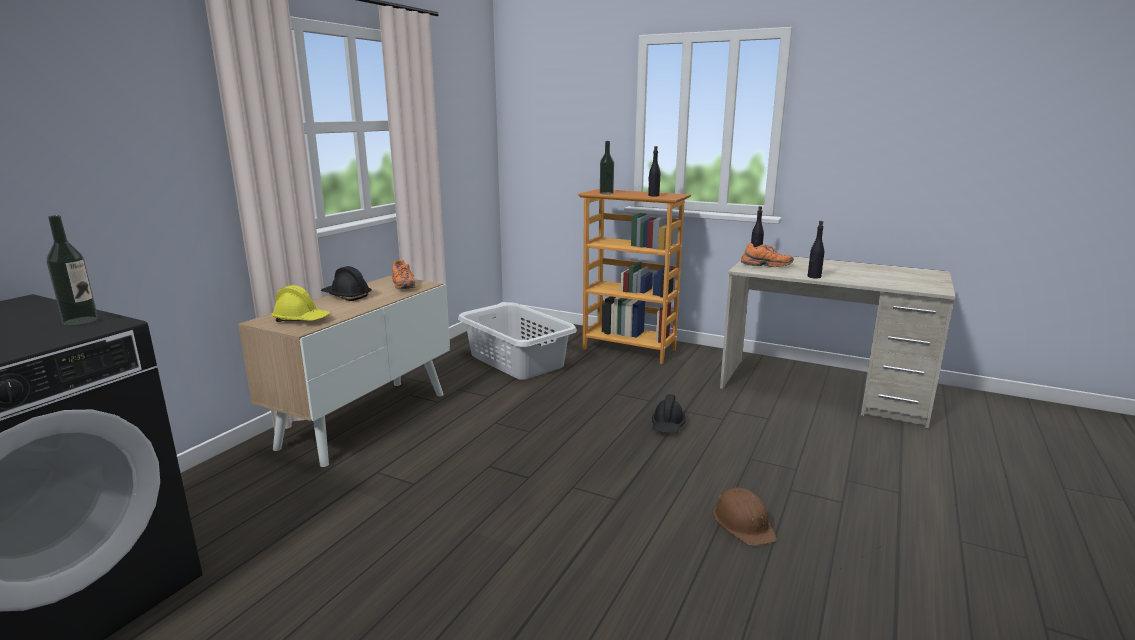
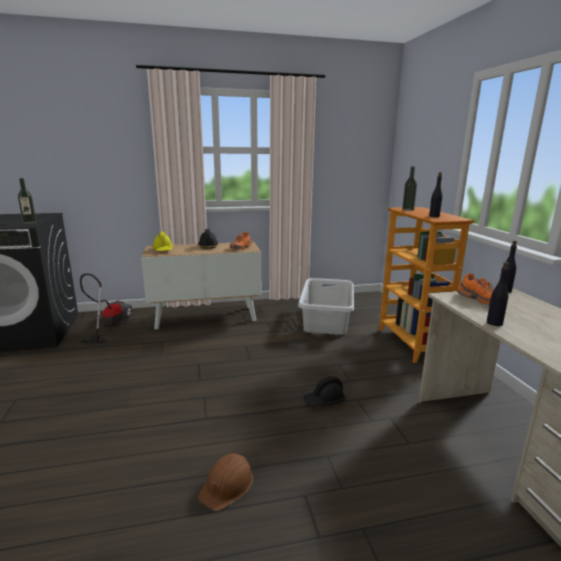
camera: 50 degrees right, 0 degrees up
none -> vacuum cleaner [80,273,132,343]

